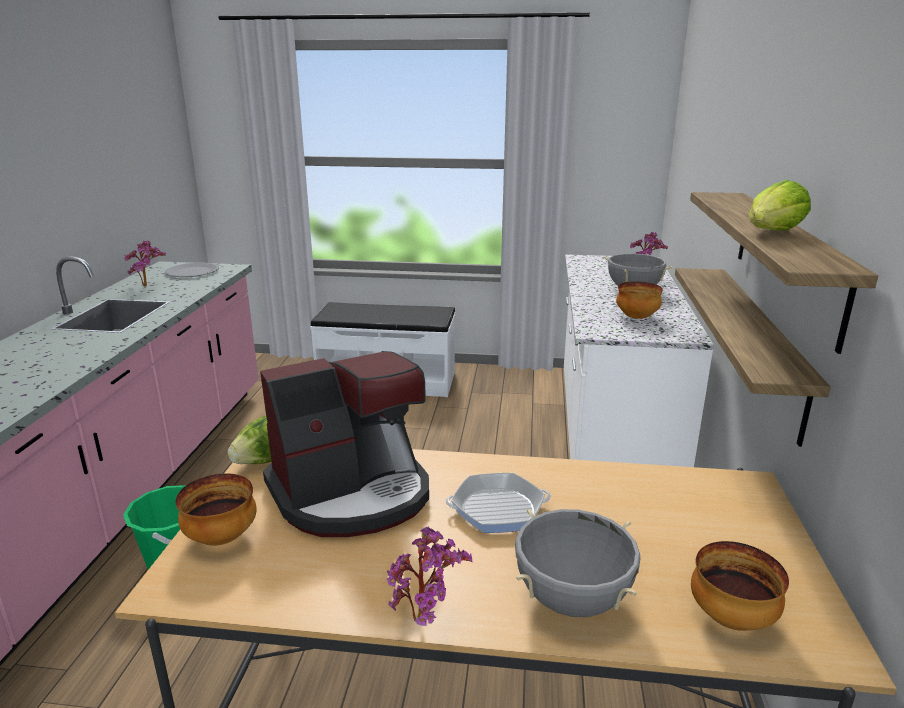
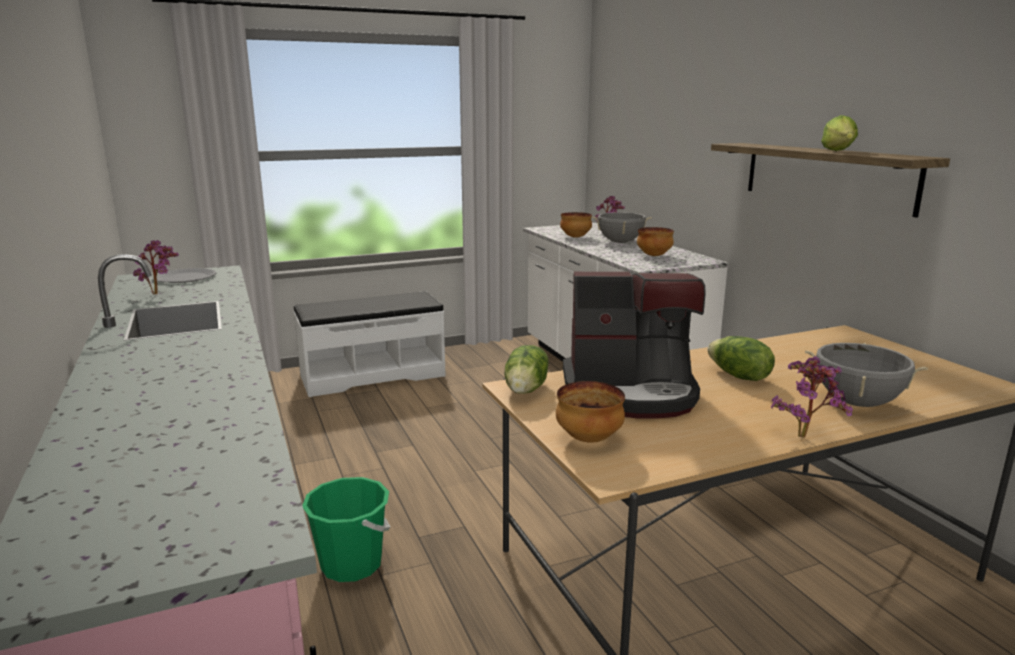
camera: 30 degrees left, 5 degrees down
coffee machine [260,351,429,537] -> coffee machine turned 60 degrees clockwise [563,272,705,419]
frying pan [446,473,551,533] -> lettuce [708,336,775,381]
shelf [675,268,831,447] -> none
bowl [691,541,789,631] -> bowl moved to [560,212,592,238]

